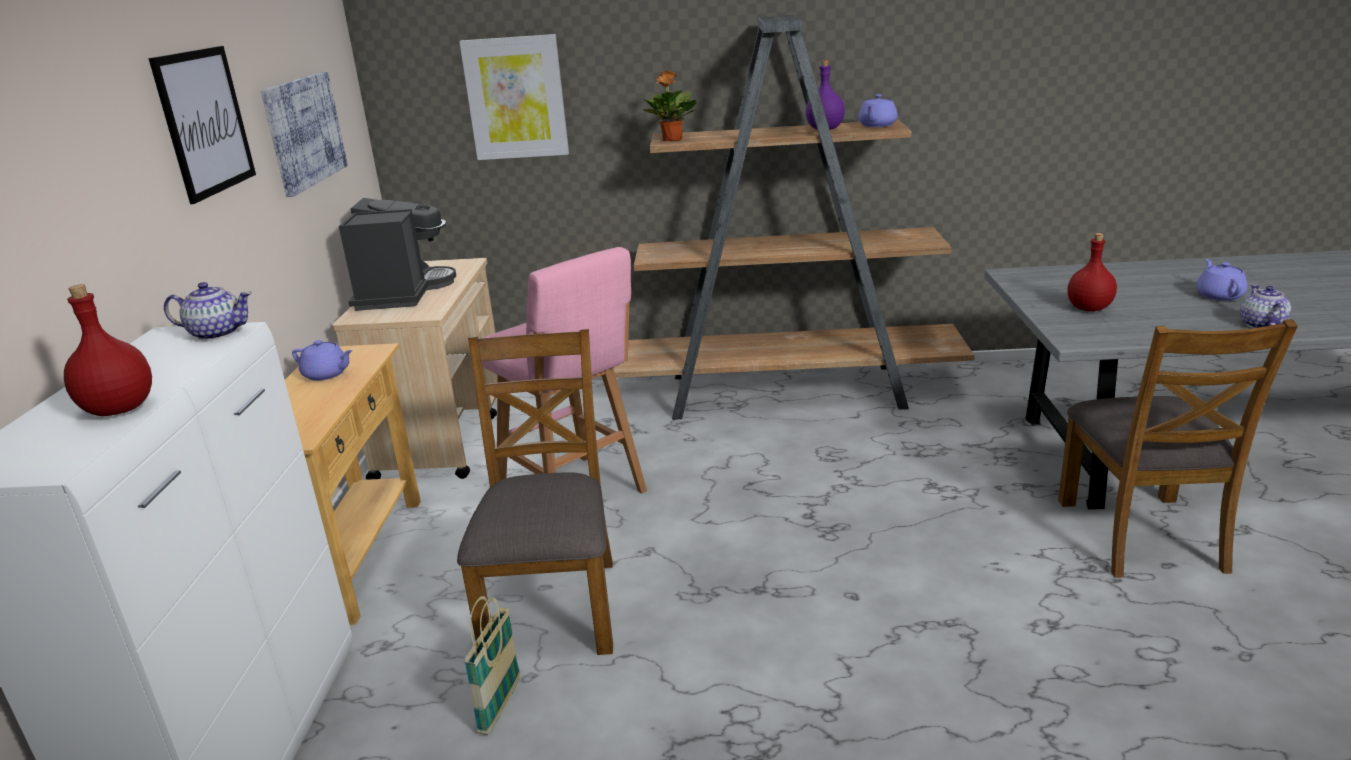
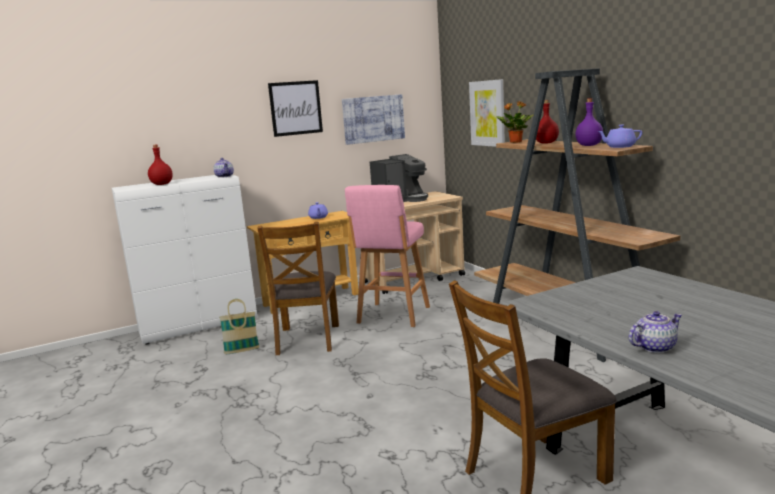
camera: 60 degrees right, 10 degrees down
brown chair [457,329,613,655] -> brown chair turned 120 degrees clockwise [257,222,339,355]
red bottle [1067,233,1117,312] -> red bottle moved to [536,100,559,144]
purple teapot [1196,259,1248,301] -> none

